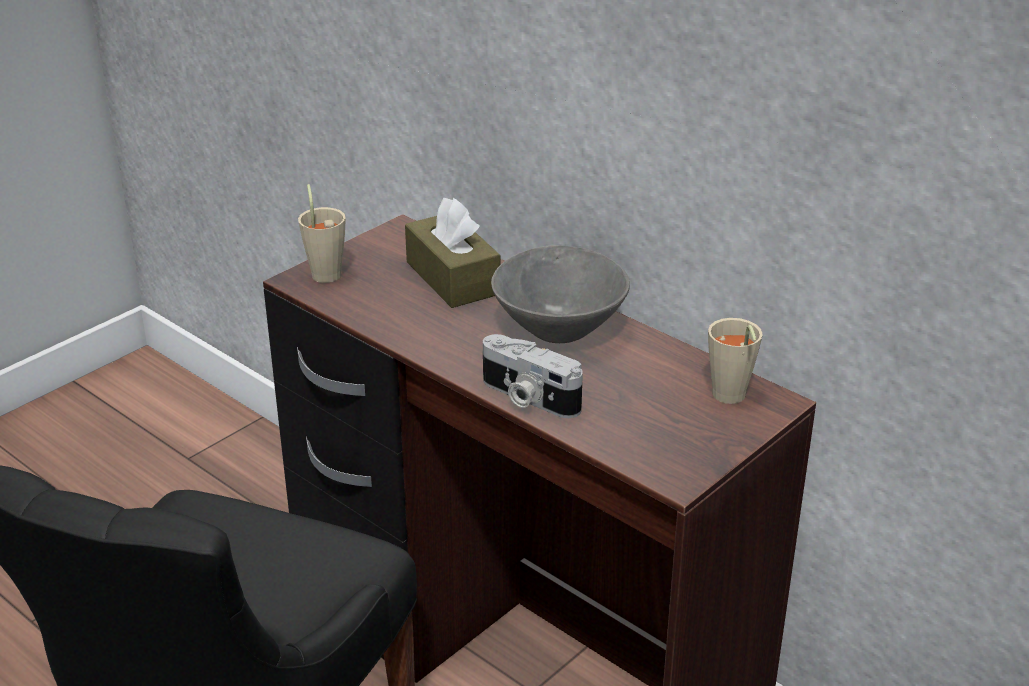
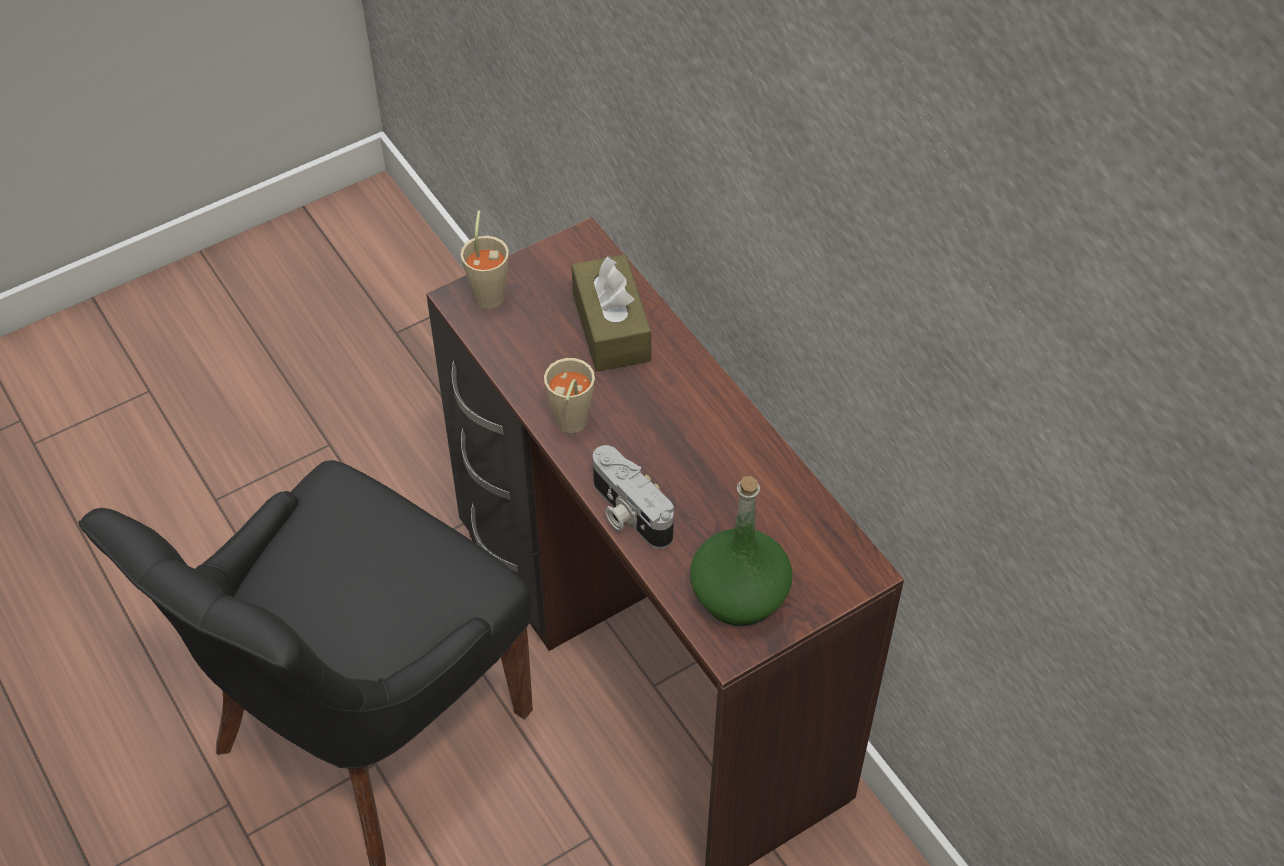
camera: 15 degrees right, 20 degrees up
grey bowl [491,245,630,343] -> none
beige cup [708,318,763,404] -> beige cup moved to [544,358,595,433]
none -> green bottle [690,476,792,626]

